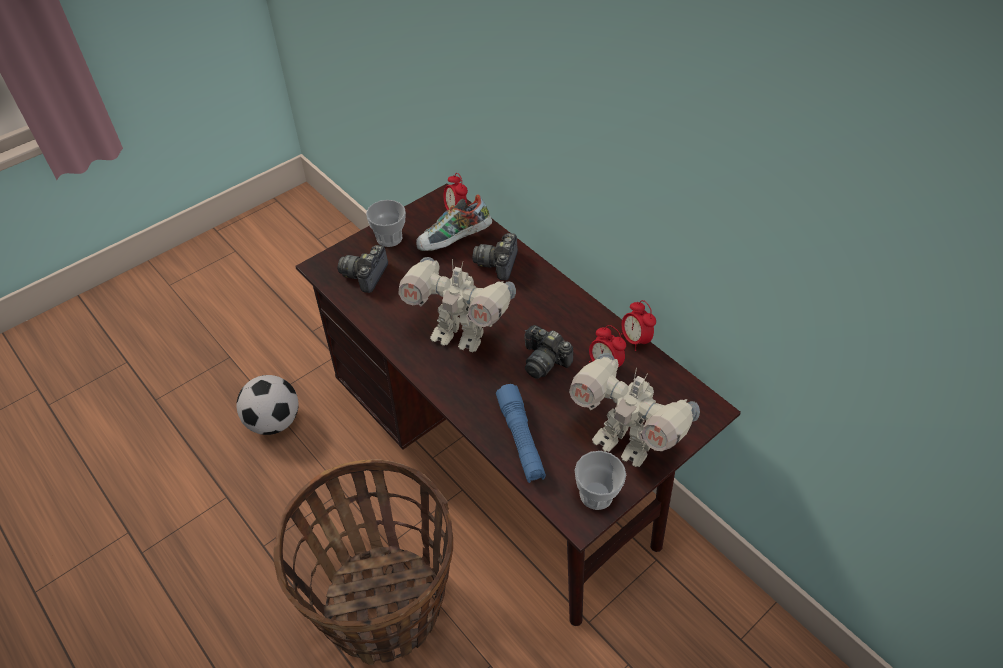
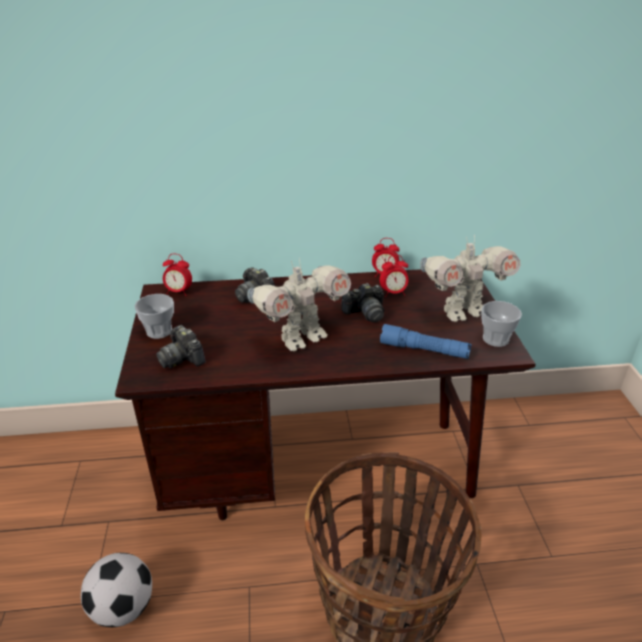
camera: 55 degrees left, 15 degrees down
shoe [416,194,492,251] -> none

